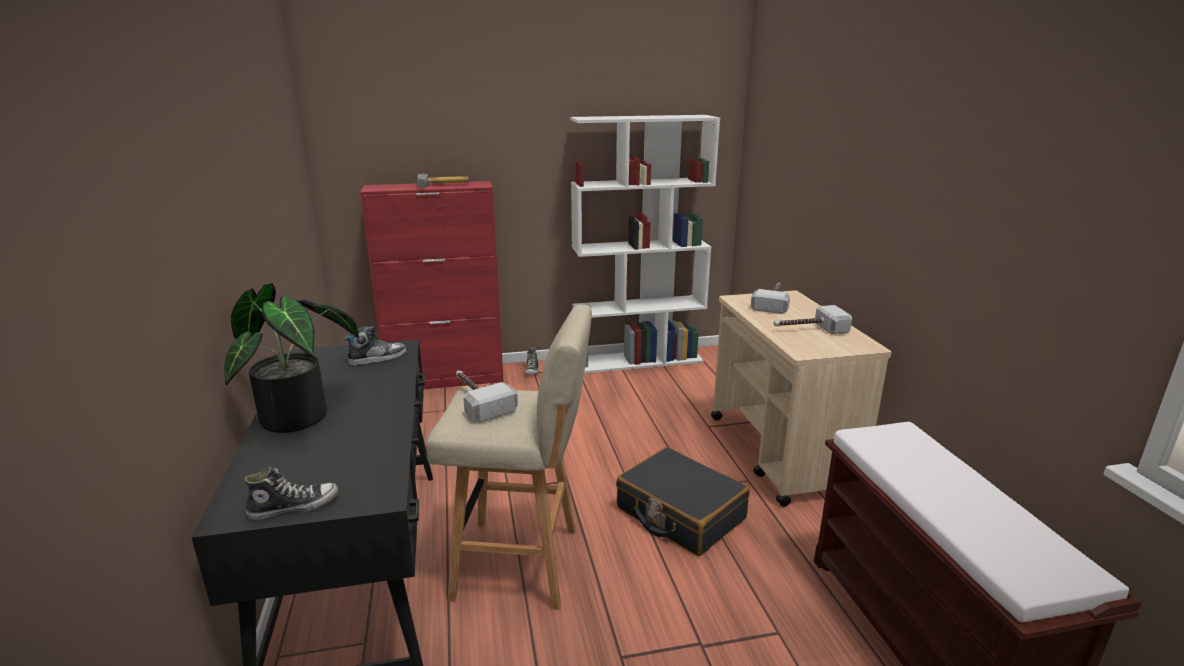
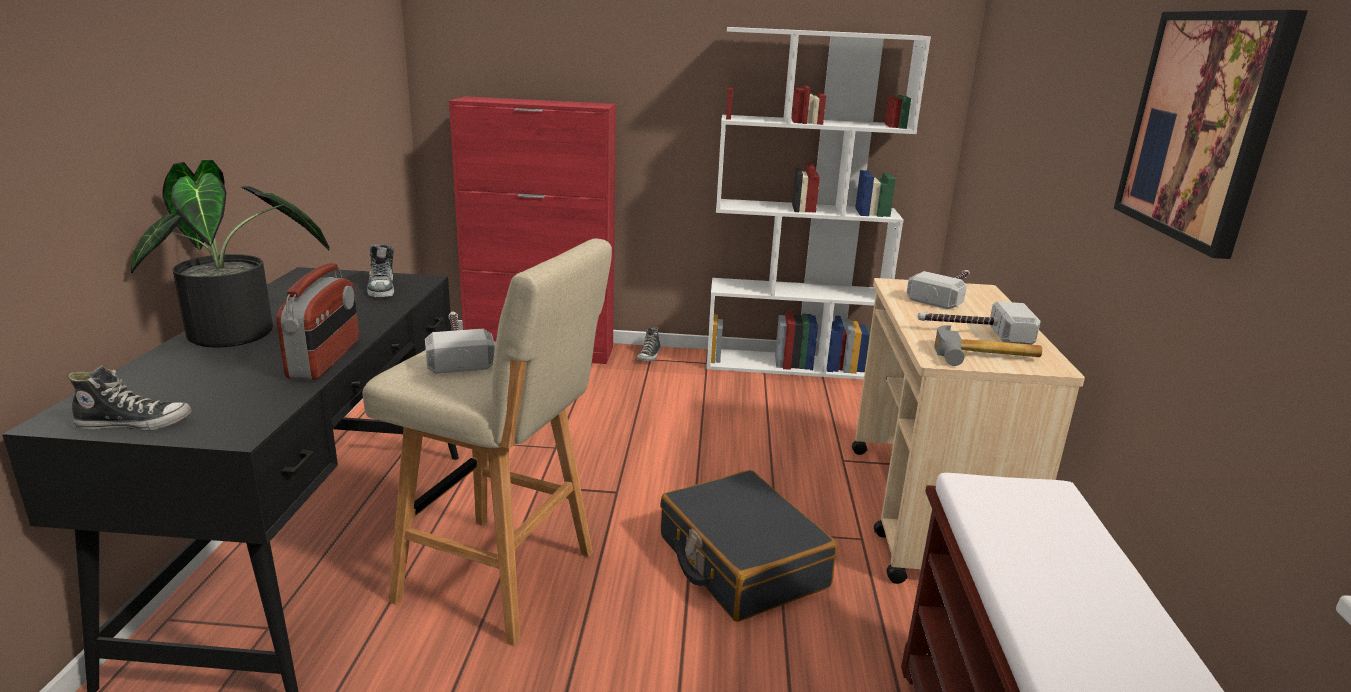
camera: 15 degrees right, 0 degrees up
shoe [344,326,406,365] -> shoe turned 90 degrees clockwise [367,244,395,297]
hammer [417,173,469,188] -> hammer moved to [934,325,1042,366]
none -> radio [276,263,359,380]
none -> picture [1114,10,1308,259]

